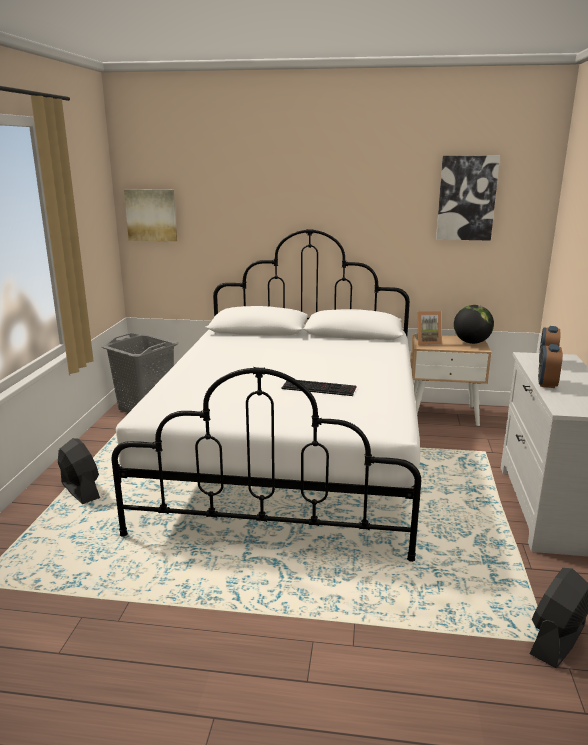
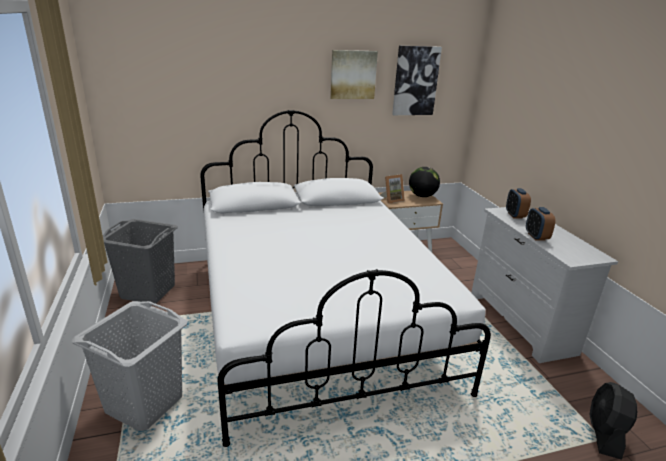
camera: 25 degrees left, 5 degrees up
black fan [58,438,100,504] -> grey laundry basket [71,301,188,431]
picture [124,189,177,241] -> picture moved to [330,50,378,99]
keyboard [282,380,356,396] -> none

